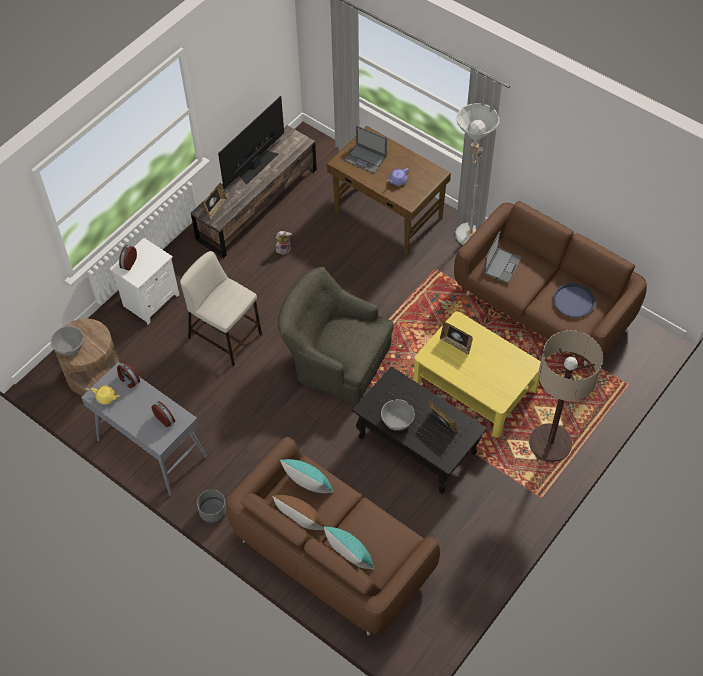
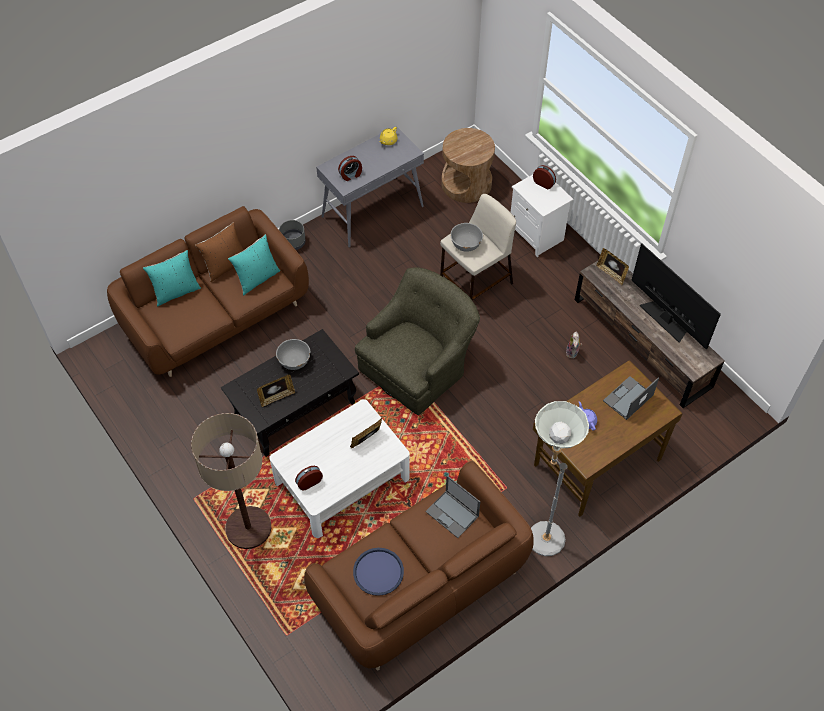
camera: 105 degrees right, 0 degrees up
grey bowl [51,326,83,355] -> grey bowl moved to [451,223,483,252]
alarm clock [117,361,140,388] -> alarm clock moved to [295,466,323,490]
yellow coffee table [414,311,541,437] -> white coffee table [269,399,410,538]

